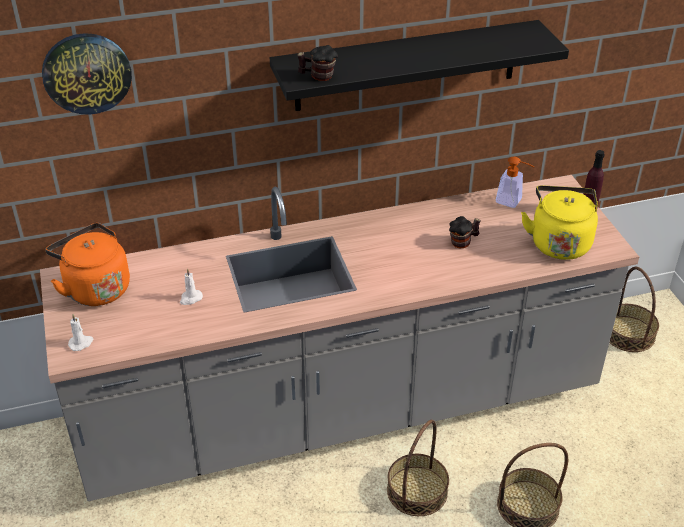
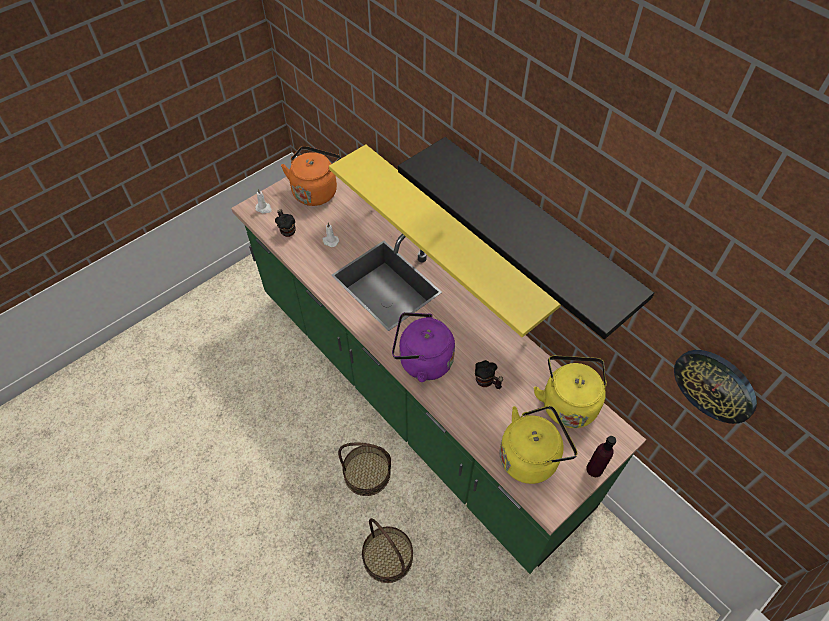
camera: 65 degrees right, 15 degrees up
grey counter [40,175,639,501] -> green counter [231,176,646,574]
wall clock [42,33,132,115] -> wall clock moved to [674,350,757,424]
mug [297,45,338,81] -> mug moved to [275,209,296,237]
soap dispenser [496,157,535,208] -> yellow kettle [534,356,607,428]
basket [609,267,659,352] -> none
none -> yellow shelf [329,145,561,337]
none -> purple kettle [392,312,455,382]

